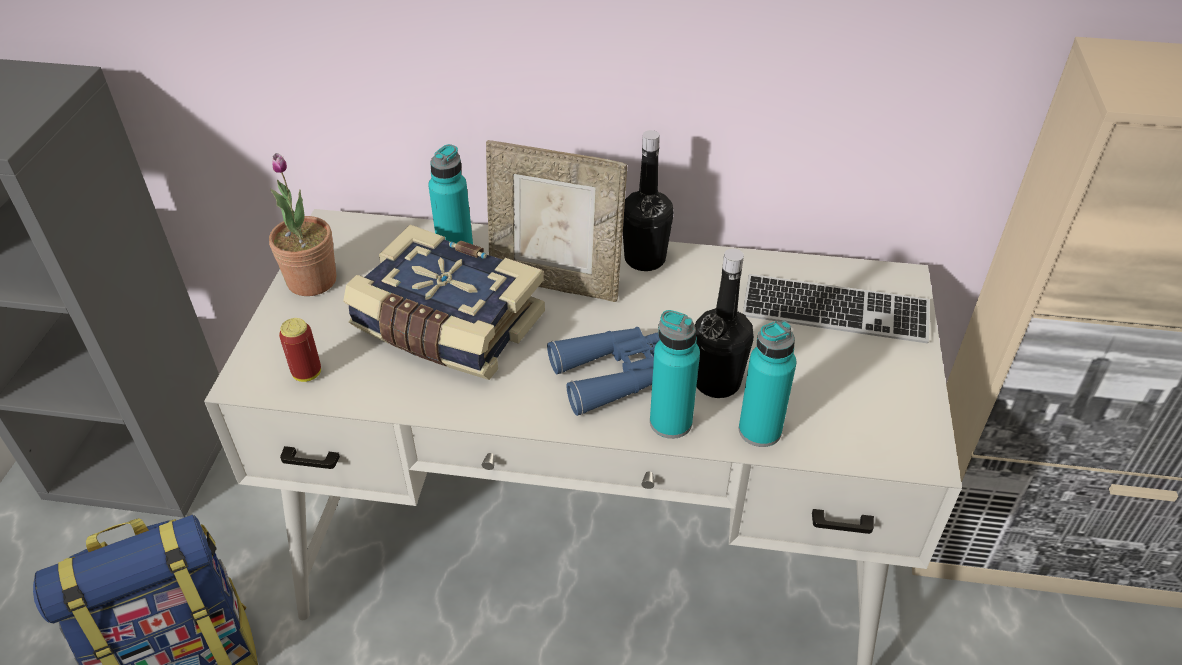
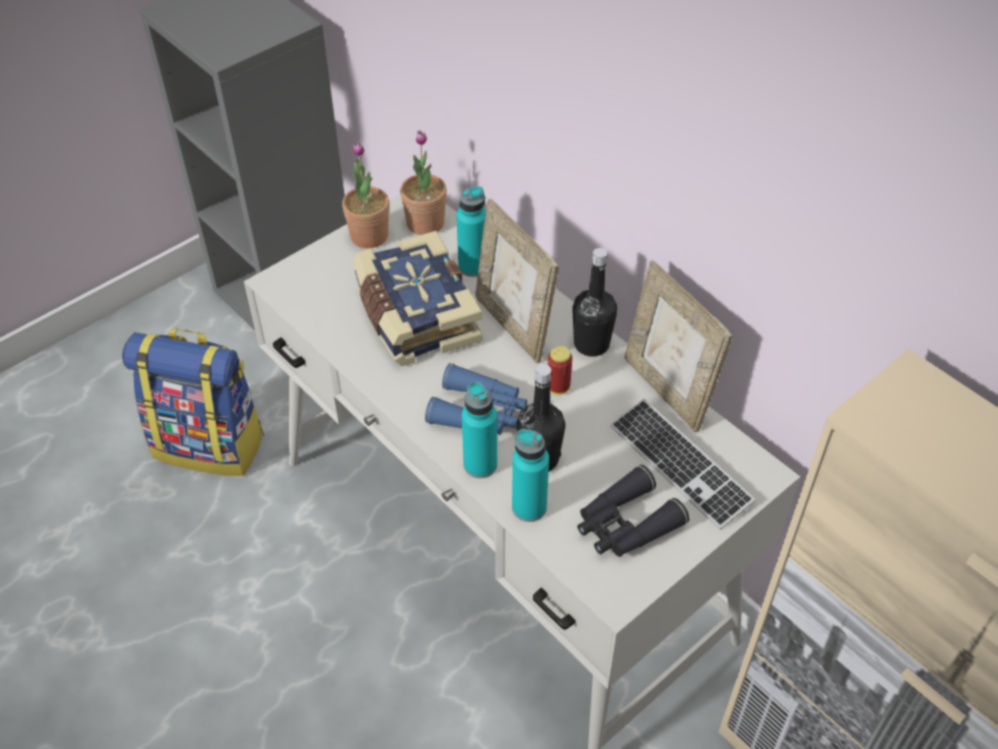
camera: 40 degrees right, 5 degrees up
can [279,318,321,382] -> can moved to [548,346,572,395]
none -> potted plant [400,130,447,235]
none -> black binoculars [577,465,689,557]
none -> picture frame [624,260,733,432]

